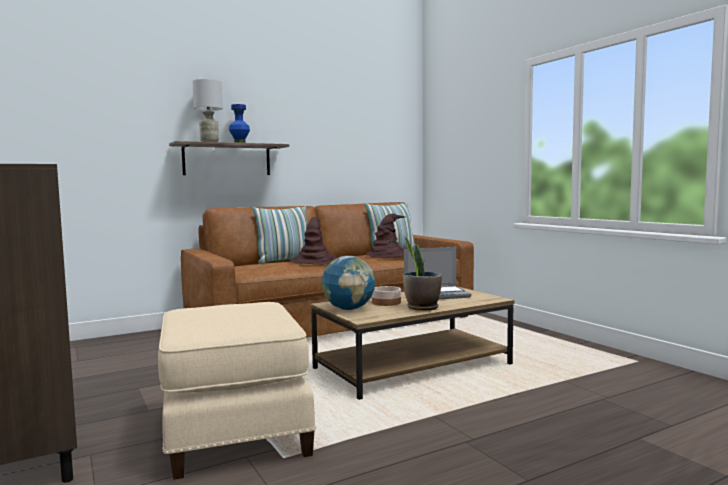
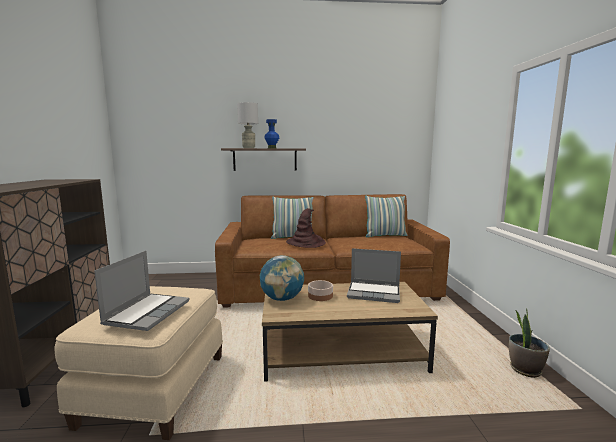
camera: 25 degrees right, 5 degrees up
brown hat [365,213,409,258] -> none
potted plant [403,238,442,311] -> potted plant moved to [509,308,550,378]
none -> laptop [94,251,189,331]

